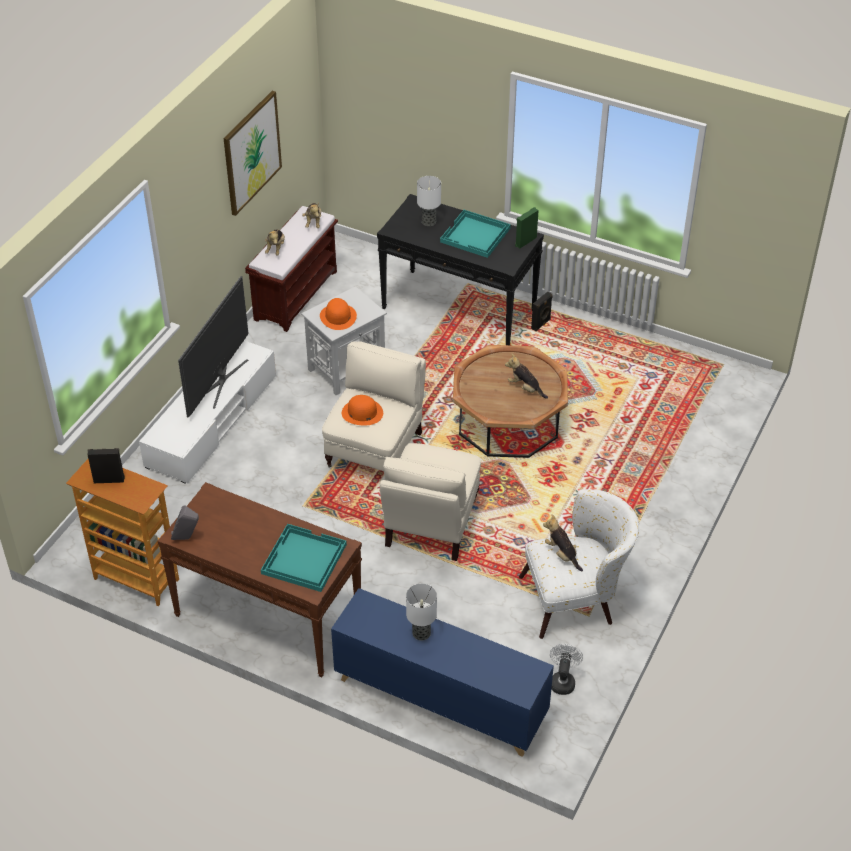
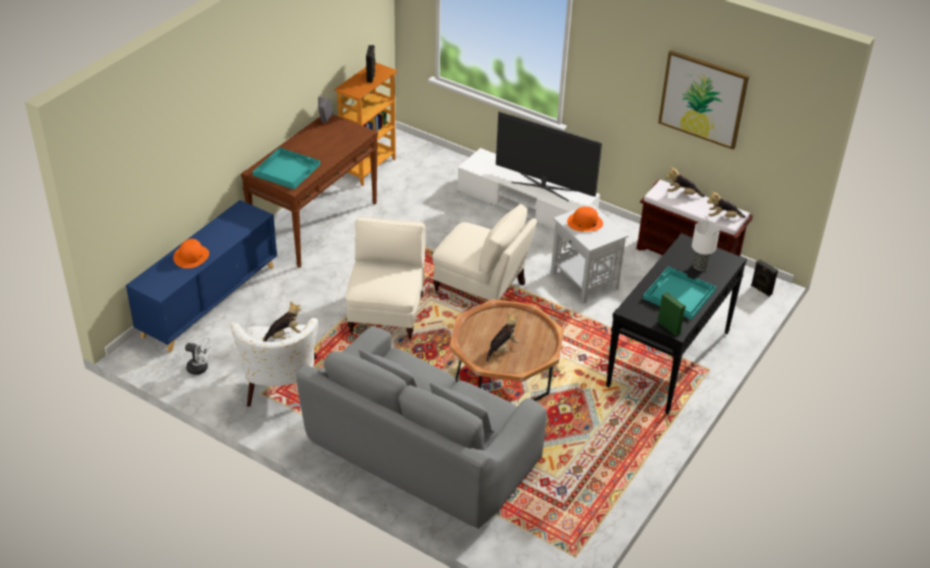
camera: 95 degrees right, 5 degrees down
orange hat [342,395,383,425] -> orange hat moved to [173,239,209,268]
beige armchair [380,443,481,561] -> beige armchair turned 75 degrees clockwise [346,217,426,340]
table lamp [406,583,437,640] -> none
black speaker [531,292,552,331] -> black speaker moved to [751,259,778,297]
none -> grey sofa [296,326,547,529]

